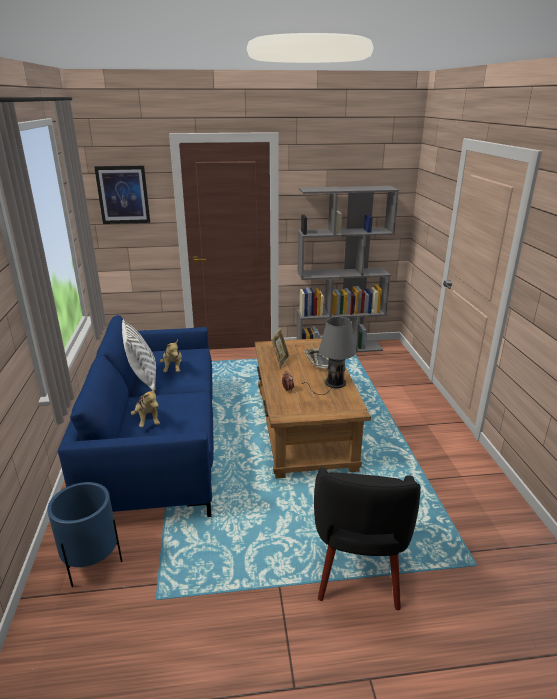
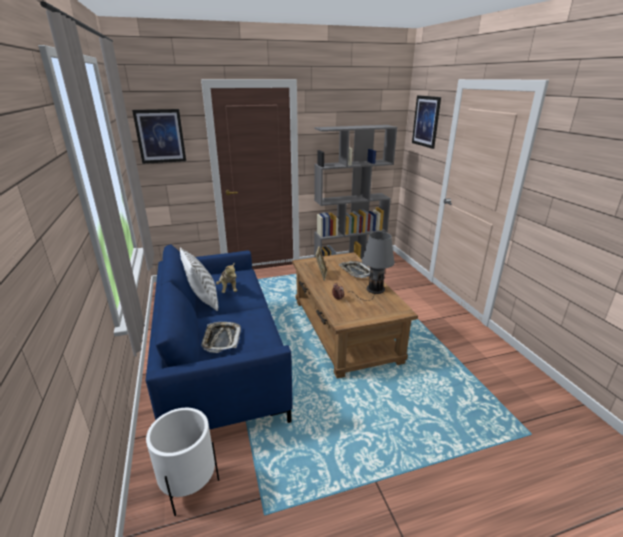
camera: 10 degrees left, 0 degrees up
blue planter [47,482,122,587] -> white planter [146,408,219,516]
plush toy [131,387,160,427] -> tray [201,322,241,353]
black armchair [314,468,420,610] -> none
none -> picture [412,95,441,149]

